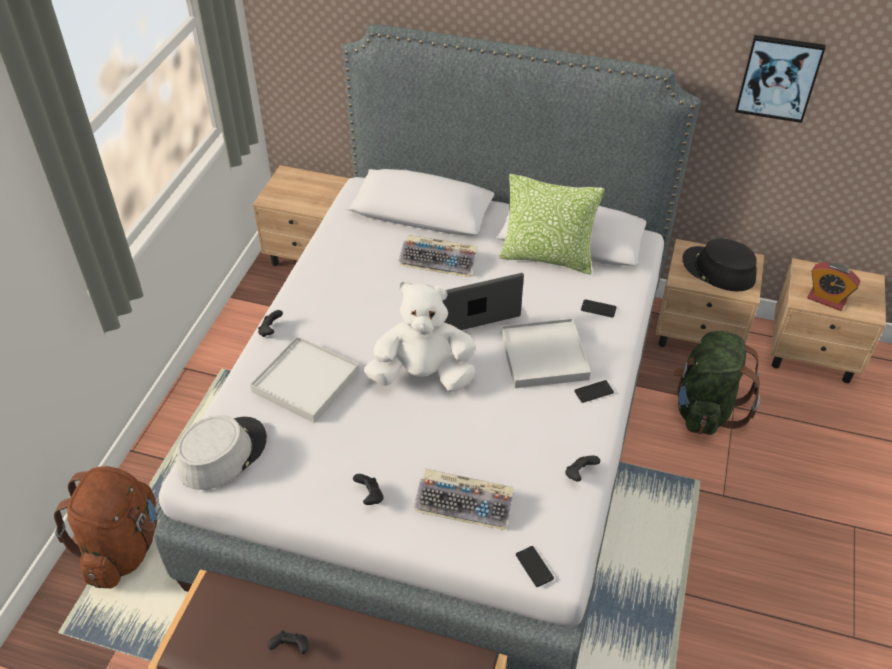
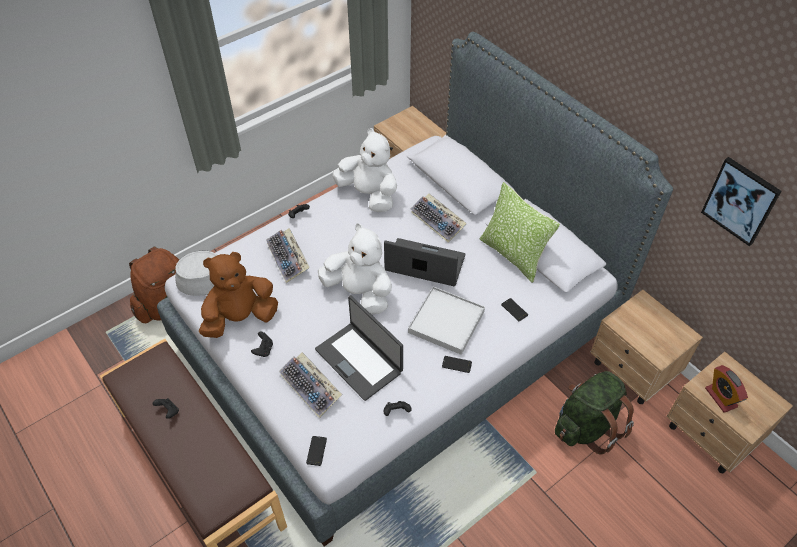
camera: 35 degrees right, 5 degrees up
white tray [250,336,359,423] -> keyboard [266,228,310,283]
black hat [682,239,757,291] -> none
none -> brown plush toy [199,252,278,338]
none -> laptop [315,295,403,401]
none -> white plush toy [333,128,397,212]

